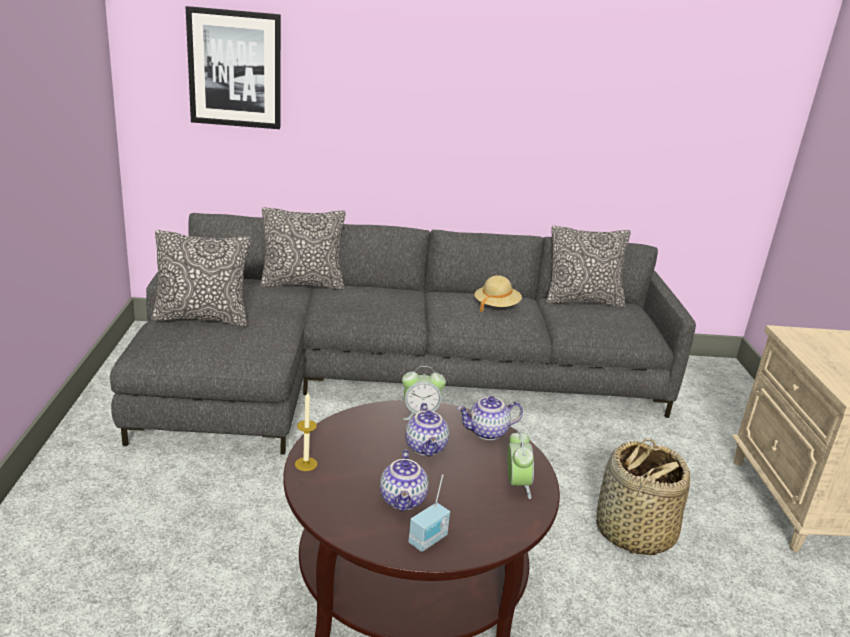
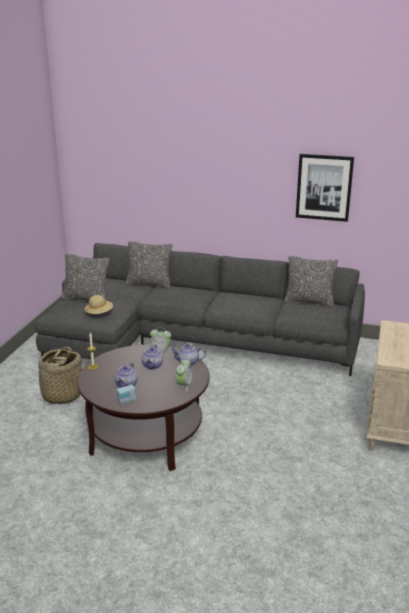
camera: 20 degrees right, 0 degrees up
picture [186,6,281,129] -> picture moved to [296,154,354,222]
beige hat [475,275,522,312] -> beige hat moved to [85,295,113,315]
basket [596,438,690,555] -> basket moved to [34,347,82,404]

